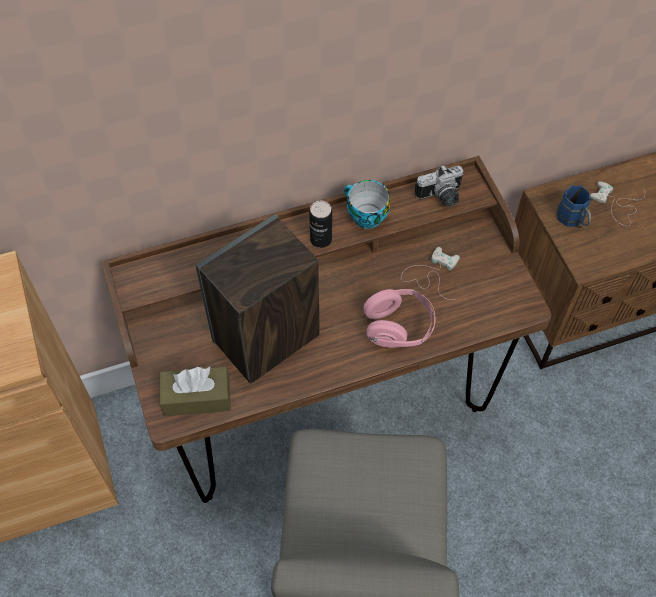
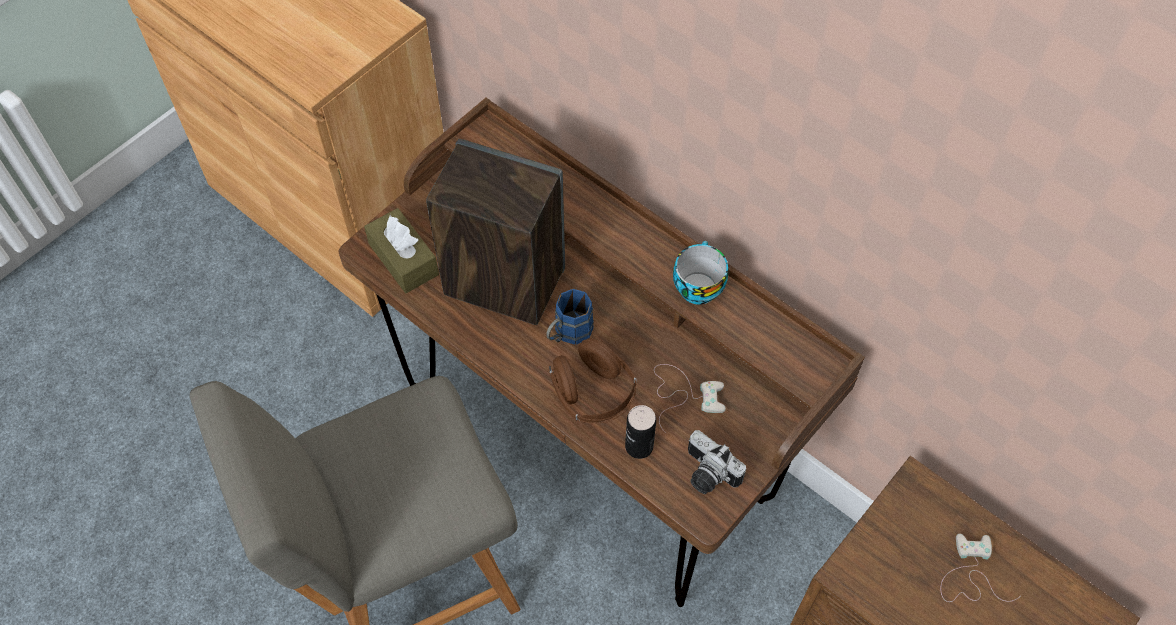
camera: 60 degrees right, 0 degrees up
can [309,201,332,248] -> can moved to [625,405,656,459]
pink headphones [363,289,435,348] -> brown headphones [549,338,636,424]
camera [415,165,464,207] -> camera moved to [688,430,746,494]
blue mug [557,185,591,228] -> blue mug moved to [546,289,594,345]

